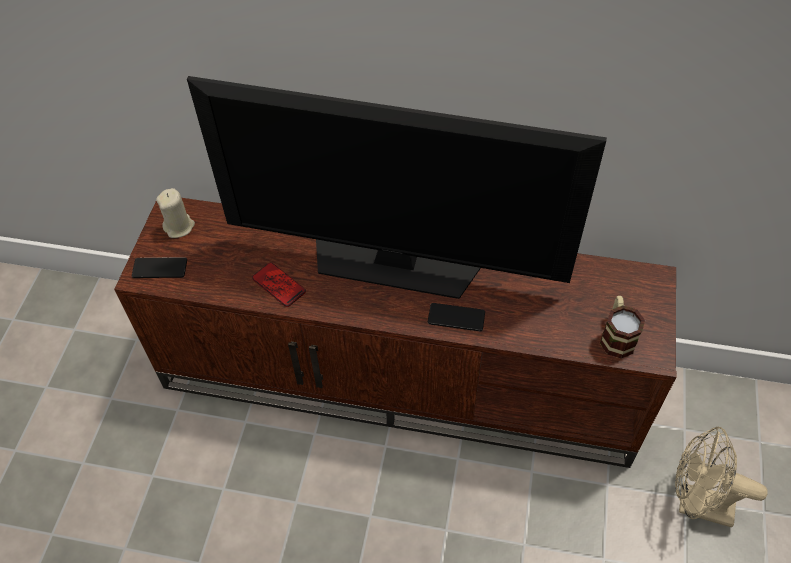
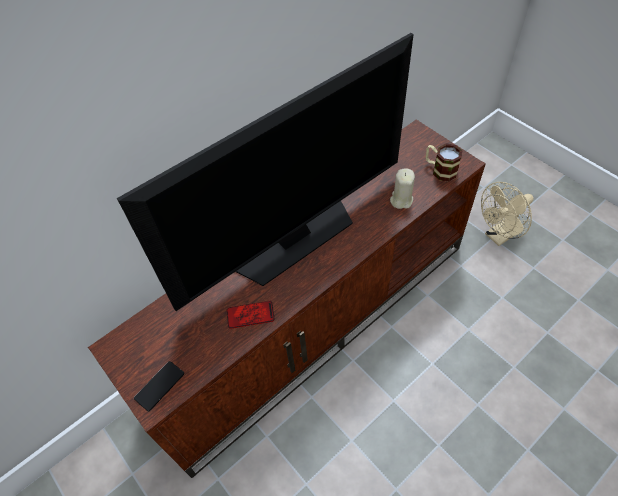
camera: 50 degrees left, 0 degrees up
beige candle [156,188,195,238] -> beige candle moved to [390,168,415,209]
phone [428,303,485,331] -> none

